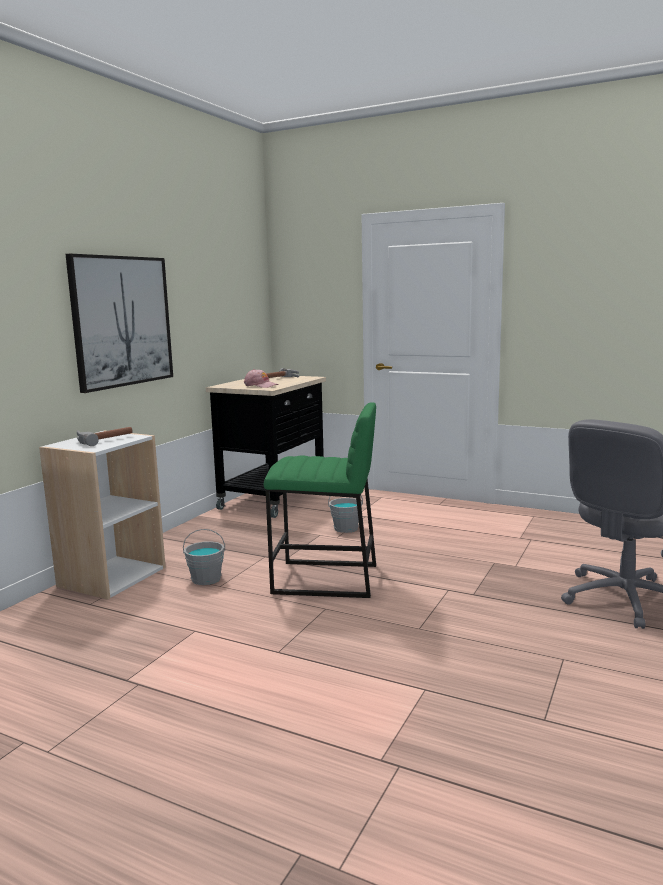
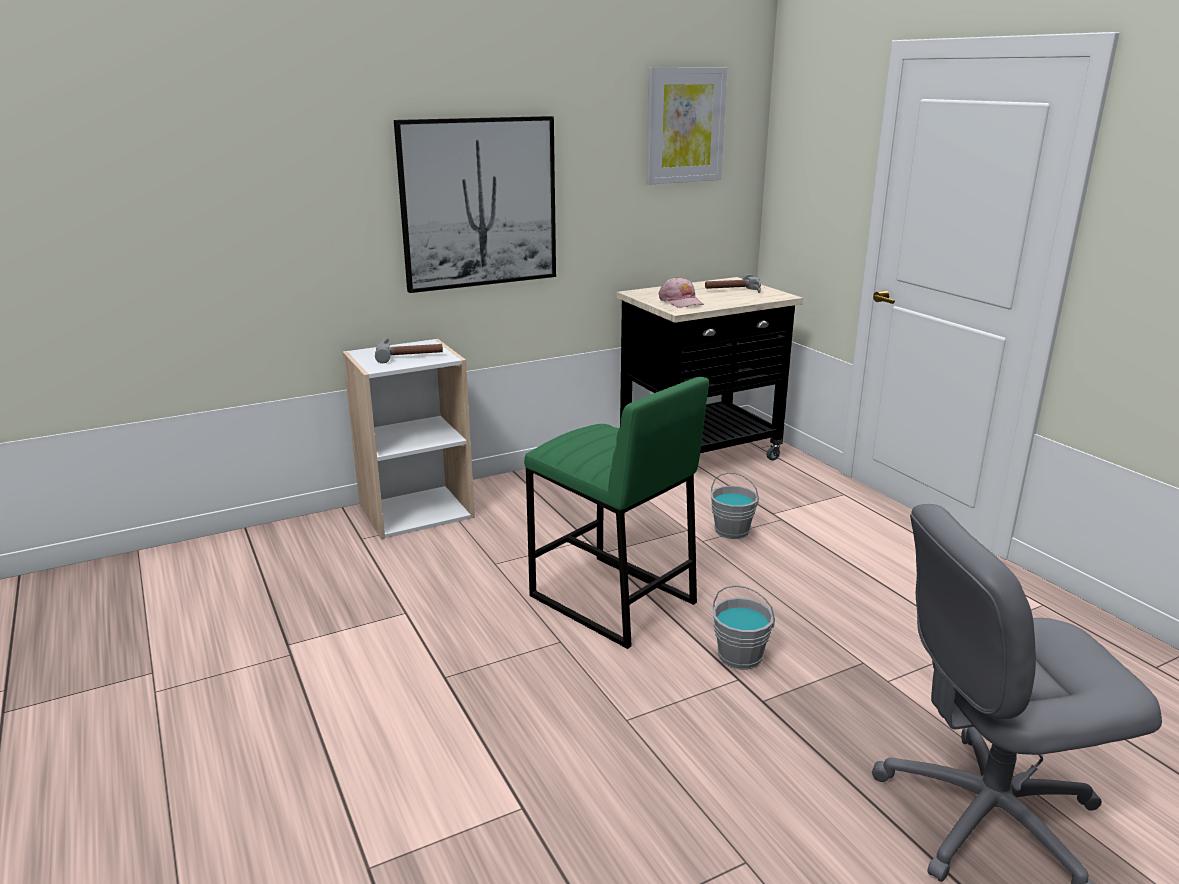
camera: 35 degrees right, 10 degrees up
grey bucket [183,529,225,585] -> grey bucket moved to [713,585,775,669]
none -> picture [646,67,727,185]

